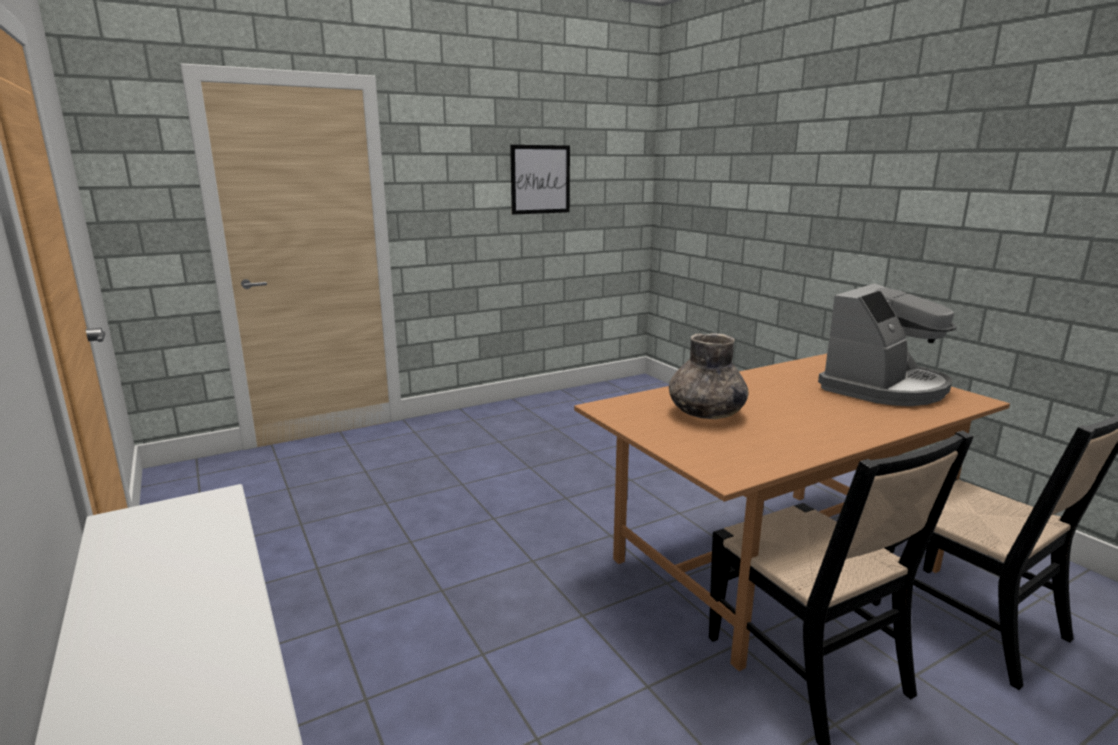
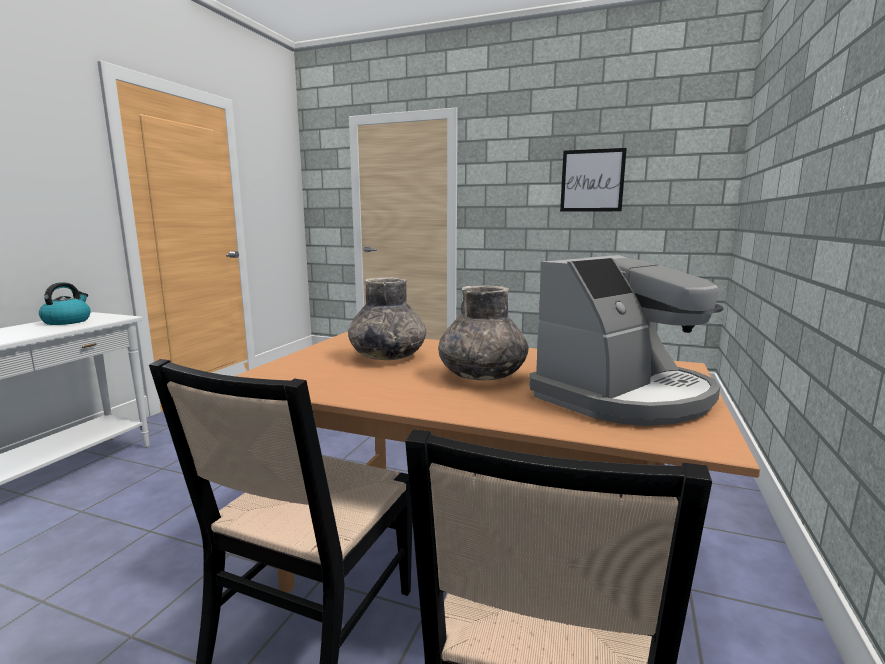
camera: 50 degrees right, 5 degrees down
coffee machine [818,283,957,406] -> coffee machine turned 45 degrees counterclockwise [529,255,723,426]
none -> kettle [39,282,91,325]
none -> grey vase [438,285,529,380]

